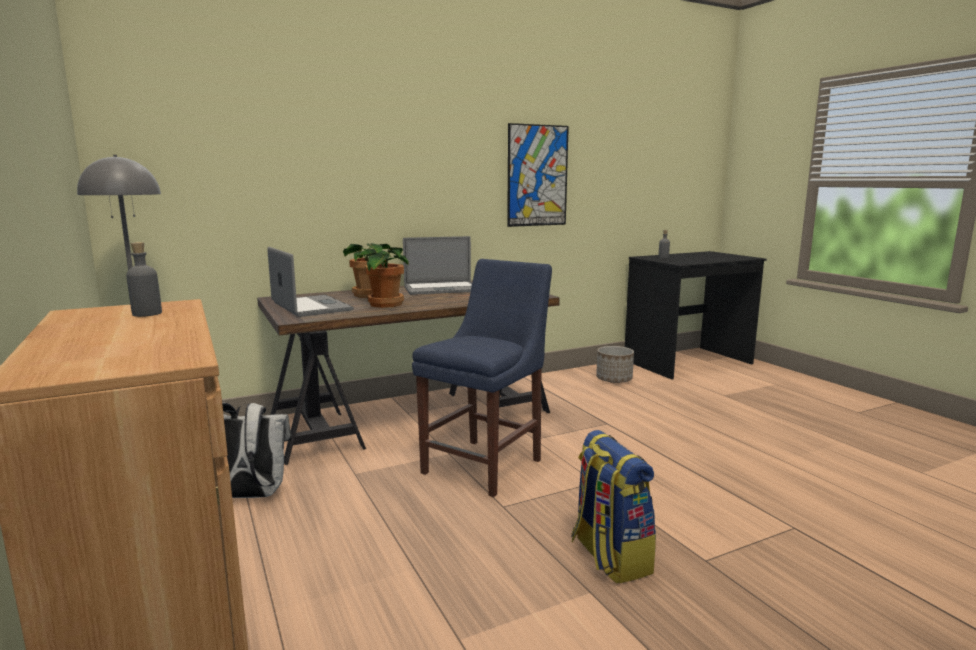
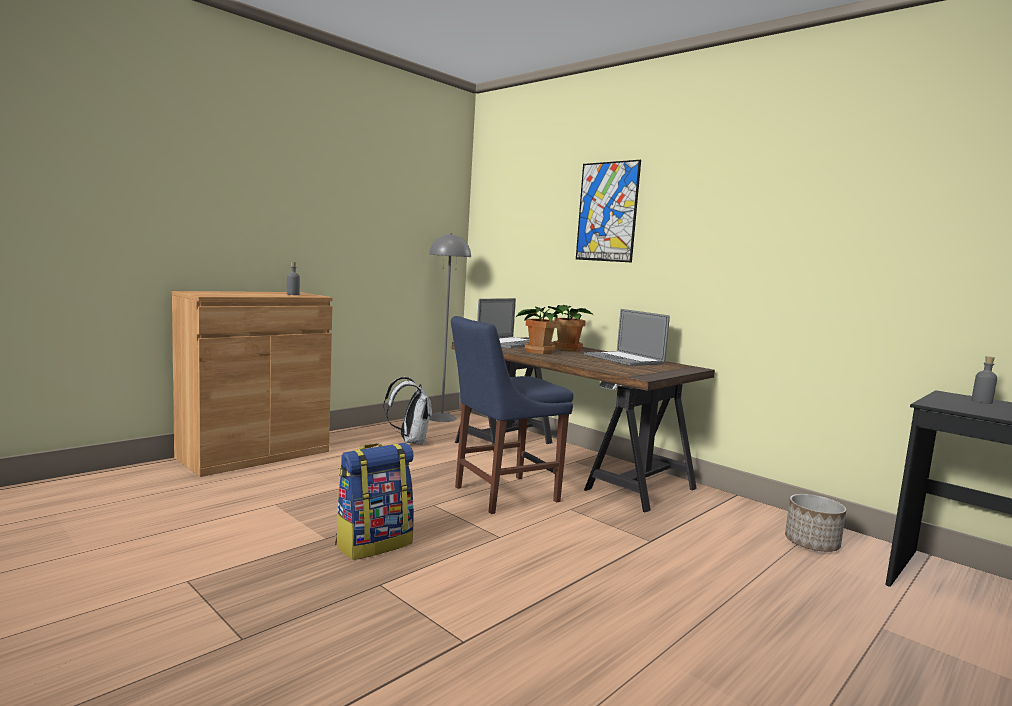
camera: 70 degrees right, 5 degrees down
blue chair [412,259,552,497] -> blue chair turned 135 degrees clockwise [451,316,573,514]
picture [507,123,569,227] -> picture moved to [576,160,641,263]

